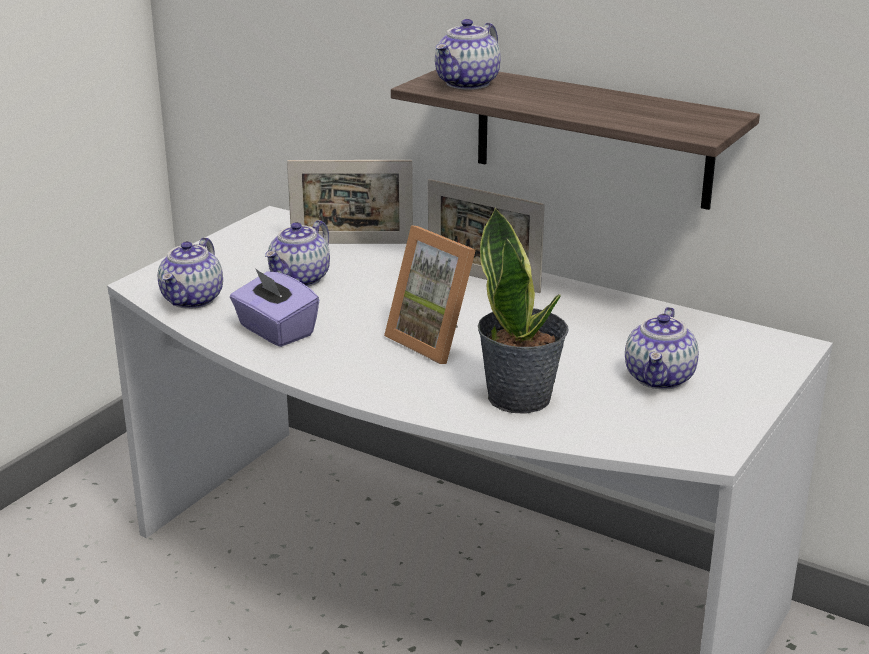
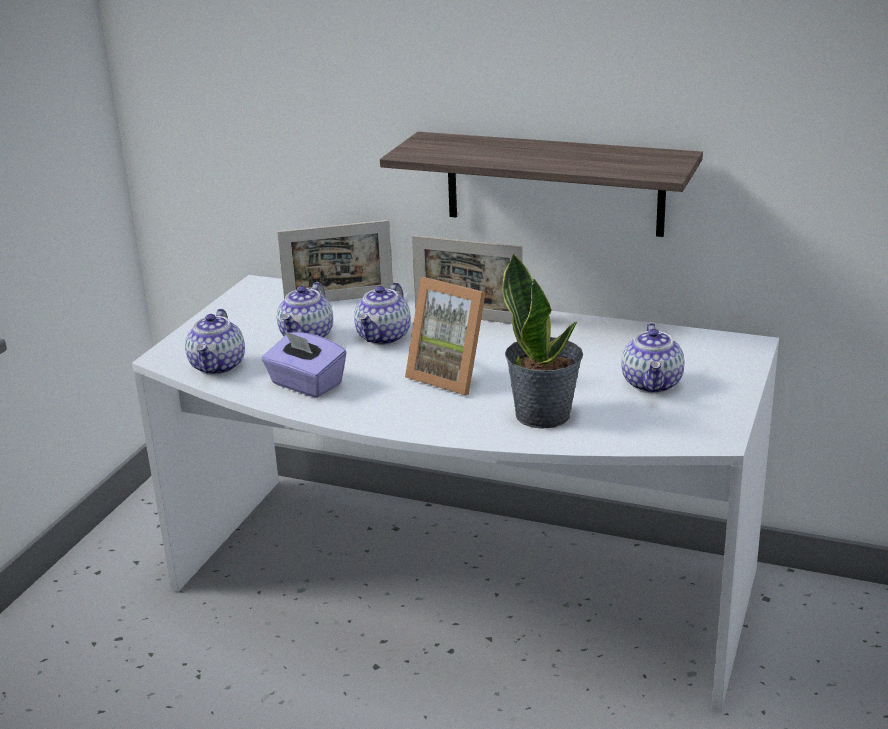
camera: 10 degrees left, 0 degrees up
teapot [435,19,501,90] -> teapot moved to [354,282,411,345]

